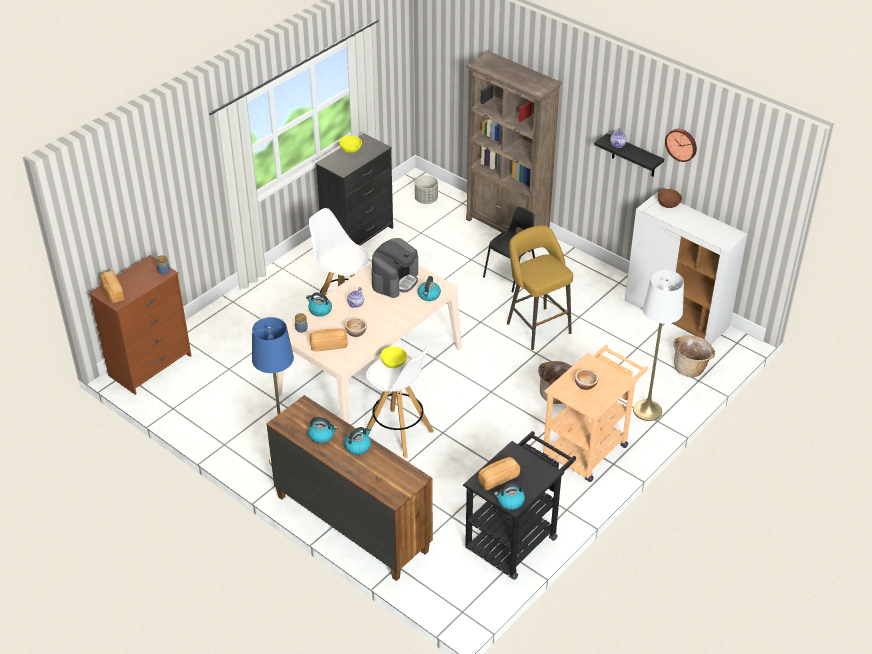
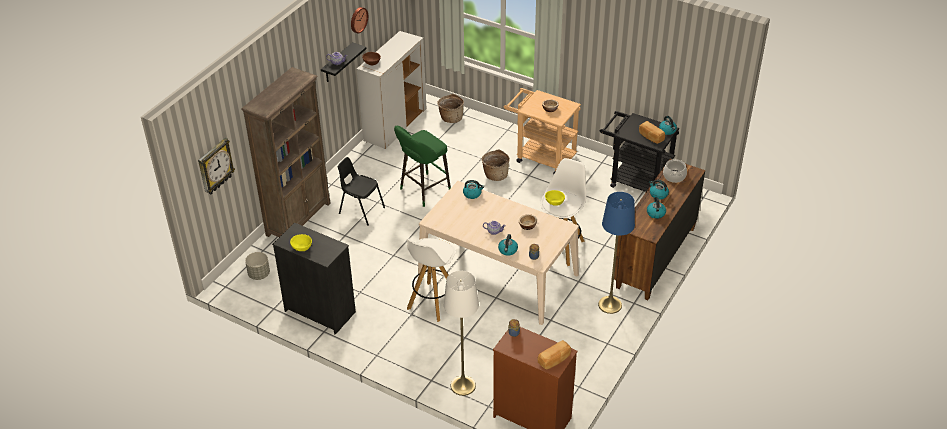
camera: 100 degrees left, 0 degrees up
bread [310,329,348,351] -> none
coffee machine [371,238,418,298] -> none
yellow stool [507,225,573,350] -> green stool [394,126,451,207]
white floor lamp [633,270,684,421] -> white floor lamp moved to [444,271,479,396]
none -> wall clock [198,138,235,194]
none -> cooking pot [663,159,687,183]

